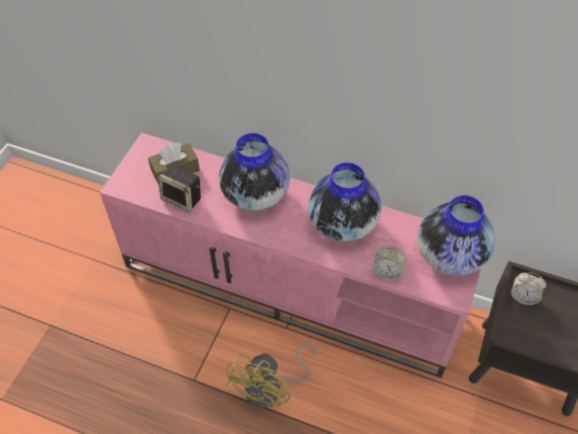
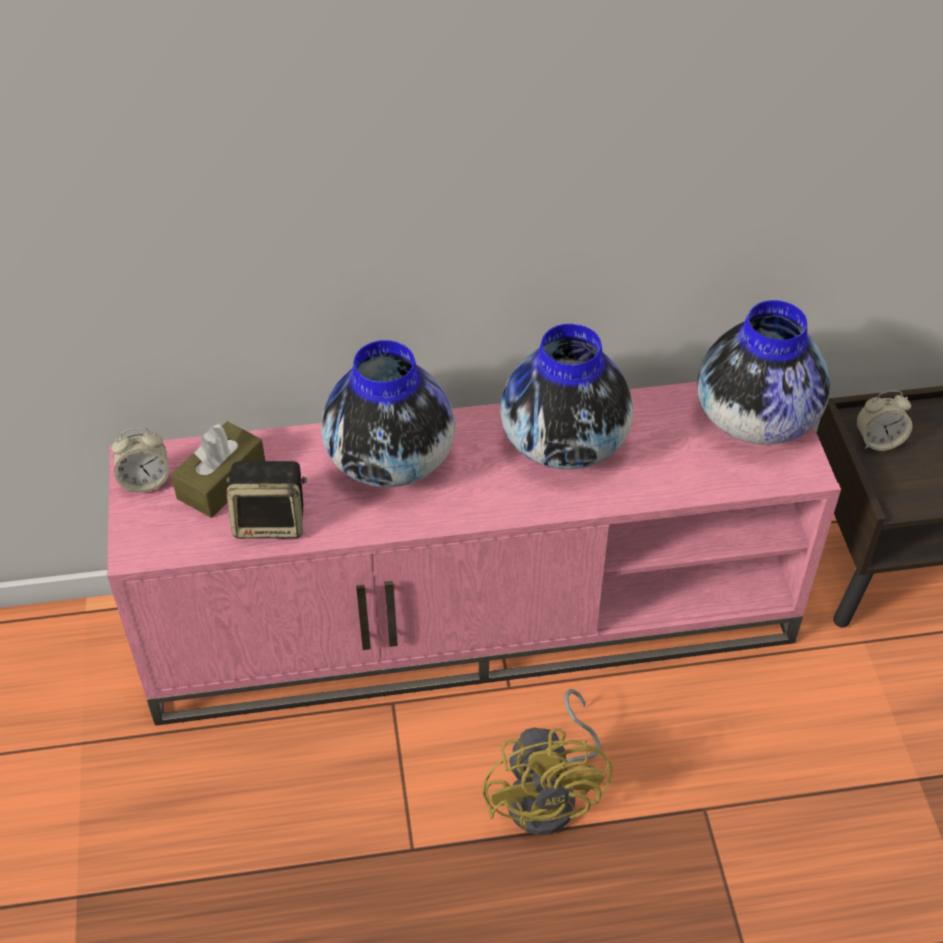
camera: 30 degrees left, 5 degrees down
alarm clock [372,246,406,280] -> alarm clock moved to [112,428,169,493]

